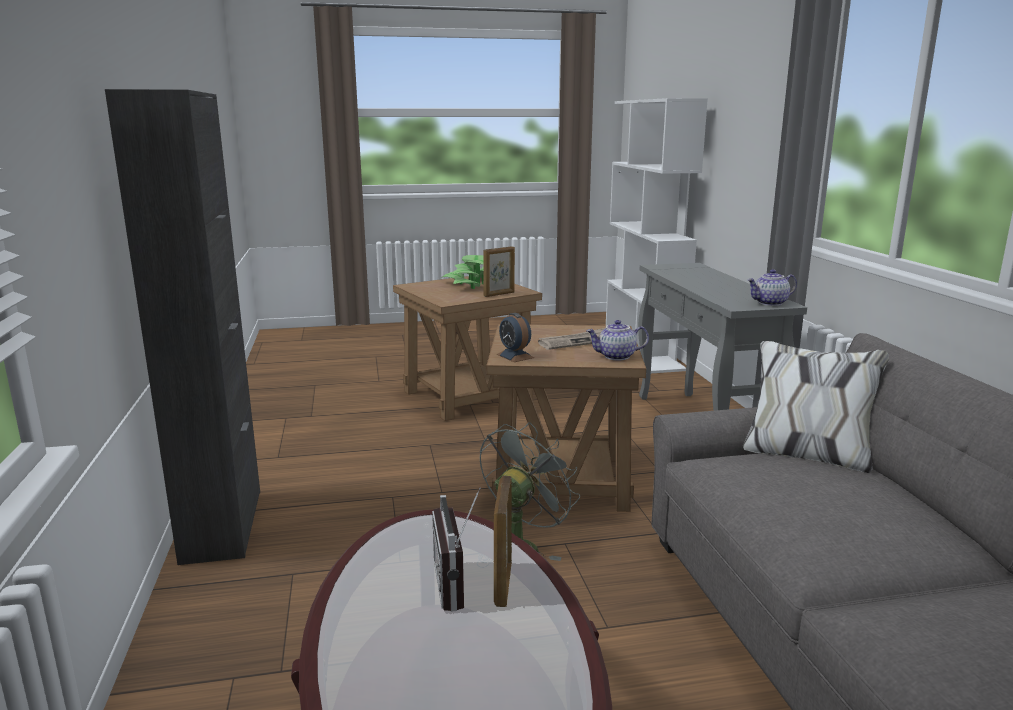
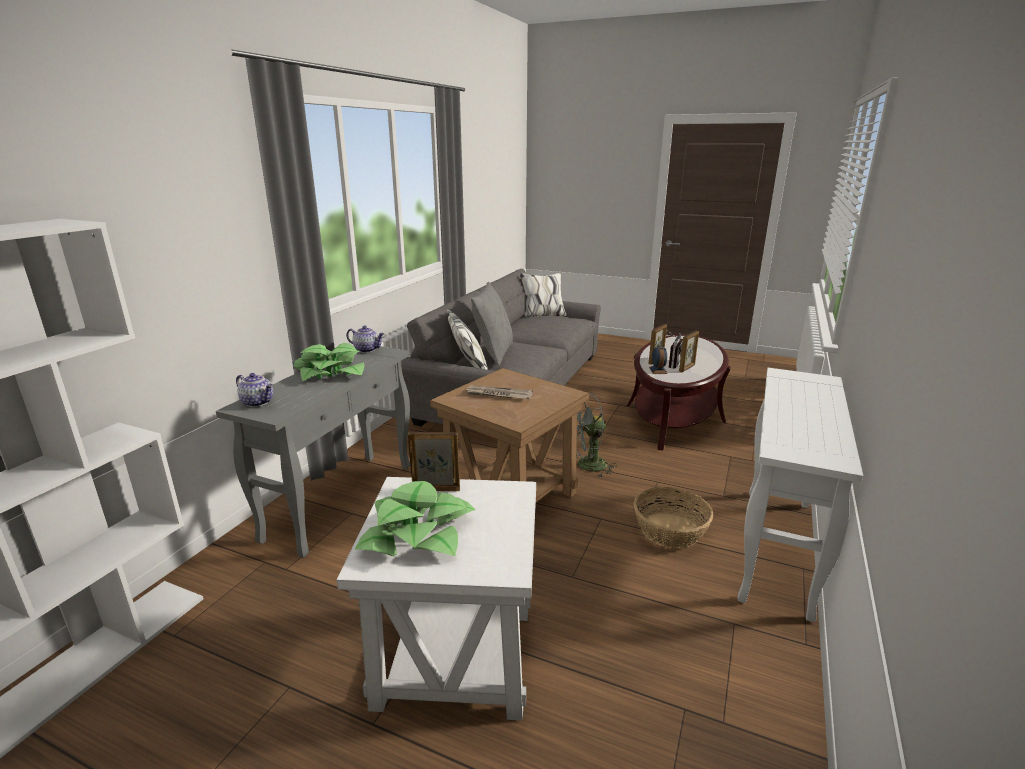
camera: 145 degrees left, 5 degrees up
black cabinet [105,89,260,565] -> white console table [738,368,863,622]
brown side table [393,276,542,421] -> white side table [336,477,536,721]
alarm clock [496,313,534,362] -> alarm clock moved to [649,346,667,374]
teapot [586,320,649,360] -> teapot moved to [236,373,273,407]
none -> potted plant [294,343,364,381]
none -> grey pillow [471,282,513,366]
none -> basket [634,487,713,548]
none -> picture frame [679,331,699,372]

